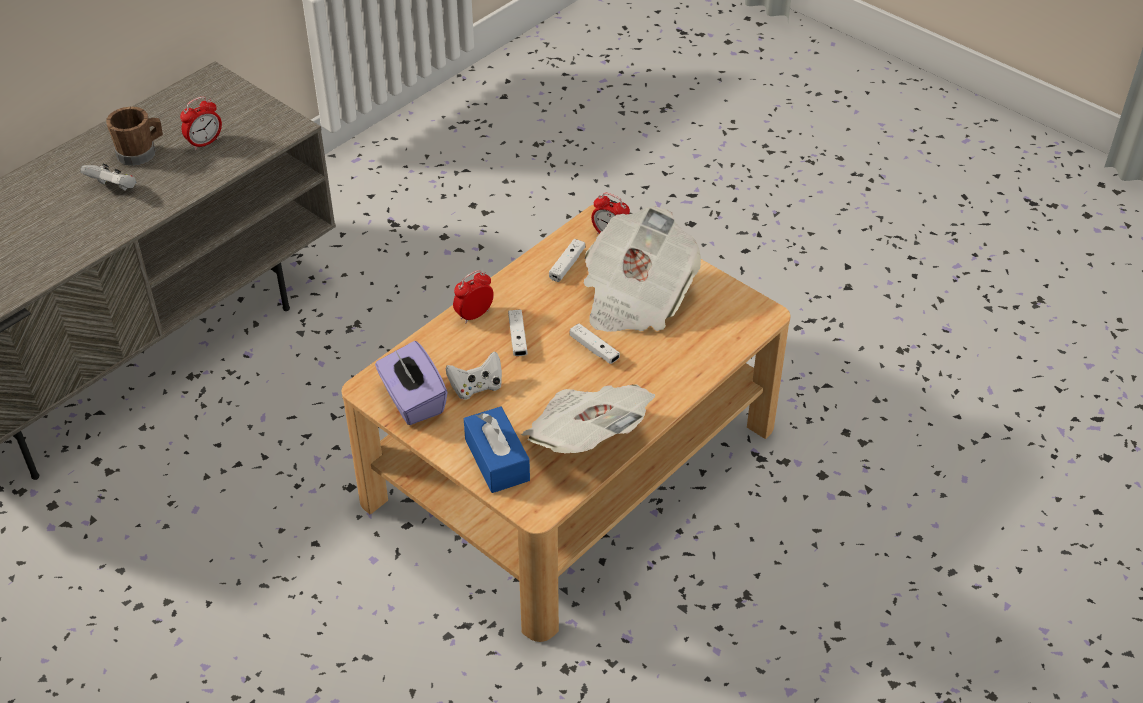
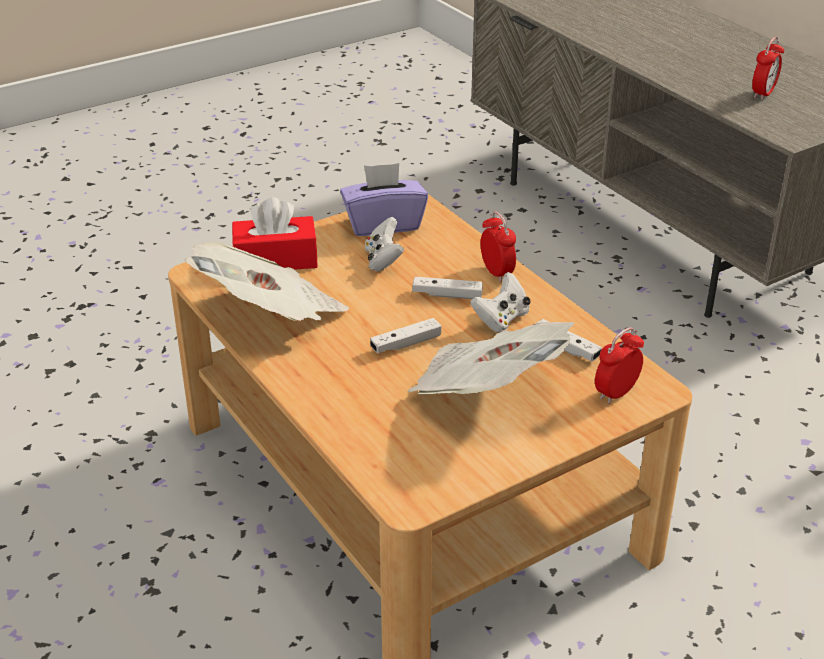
camera: 105 degrees right, 10 degrees down
white game controller [80,163,136,191] -> white game controller moved to [471,272,531,332]
brown mug [106,107,163,166] -> none
alarm clock [180,97,222,150] -> alarm clock turned 120 degrees counterclockwise [752,37,784,100]
blue tissue box [464,406,530,493] -> red tissue box [232,197,318,270]

